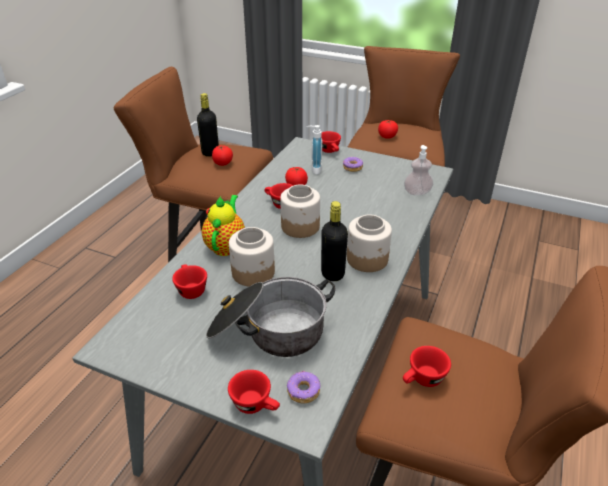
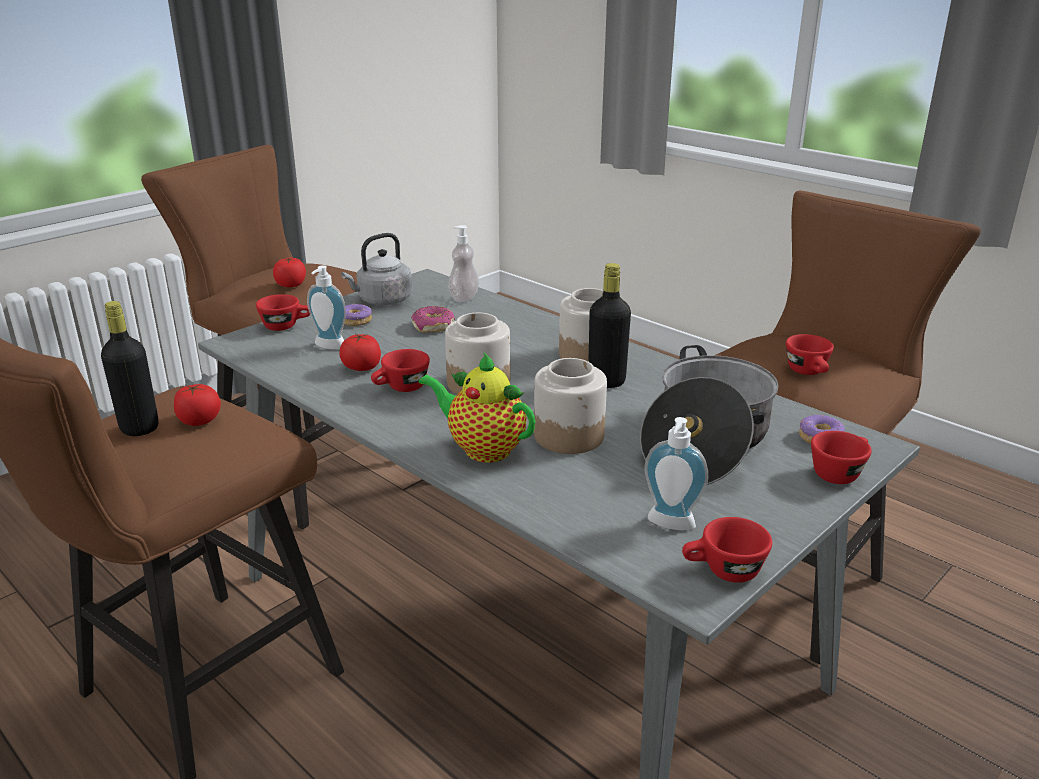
camera: 70 degrees left, 10 degrees down
red cup [172,264,207,299] -> red cup moved to [682,517,772,583]
none -> grey kettle [341,233,413,305]
none -> donut [411,306,455,333]
none -> soap dispenser [644,417,708,530]

